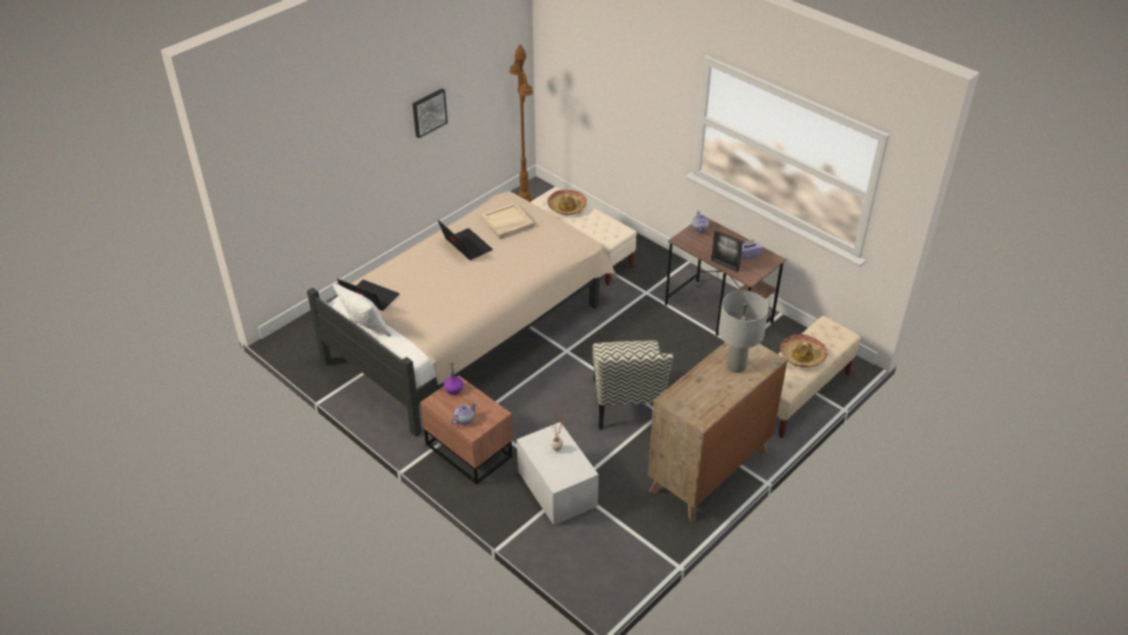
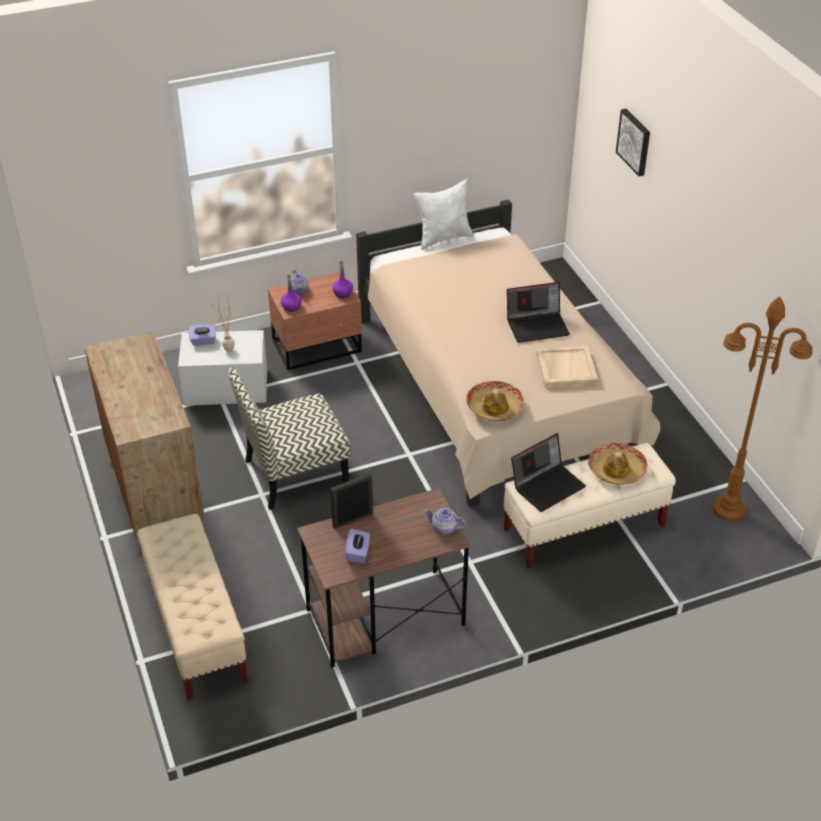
camera: 115 degrees right, 0 degrees up
laptop [337,279,400,311] -> laptop moved to [511,433,586,512]
picture [412,89,448,138] -> picture moved to [616,109,650,176]
chair [593,340,674,430] -> chair turned 45 degrees counterclockwise [229,368,351,510]
grey table lamp [719,291,769,373] -> none
hat [780,334,827,367] -> hat moved to [466,381,524,421]
none -> purple tissue box [189,324,216,346]
none -> purple bottle [280,274,302,312]

